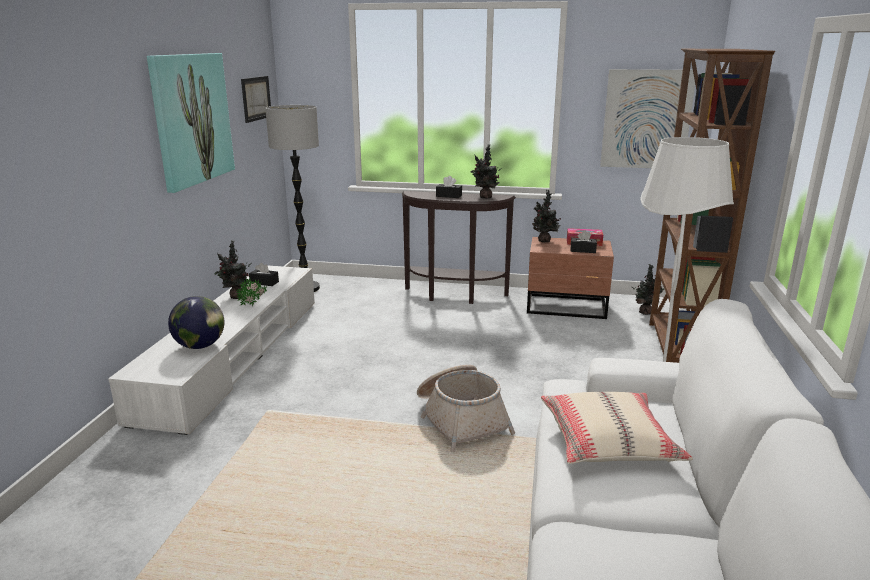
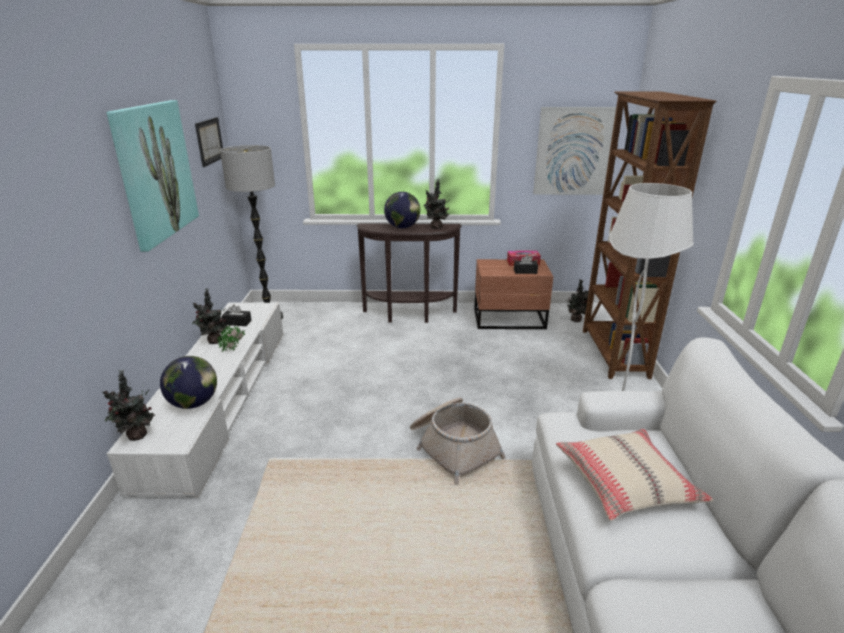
camera: 10 degrees left, 5 degrees up
black tissue box [436,176,462,198] -> globe [384,192,420,228]
potted plant [532,190,561,242] -> potted plant moved to [102,370,155,441]

